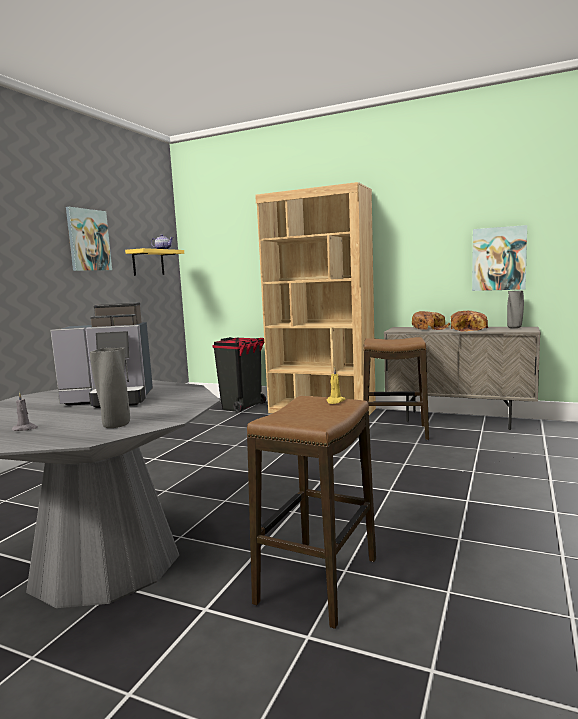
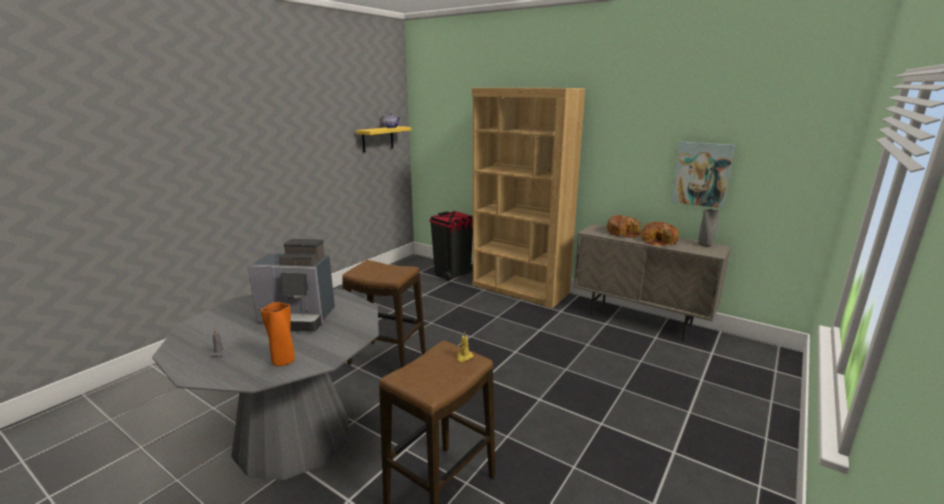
camera: 10 degrees right, 10 degrees up
picture [66,207,112,271] -> none
grey vase [90,348,130,428] -> orange vase [260,302,295,366]
stool [364,337,429,440] -> stool moved to [342,260,426,368]

